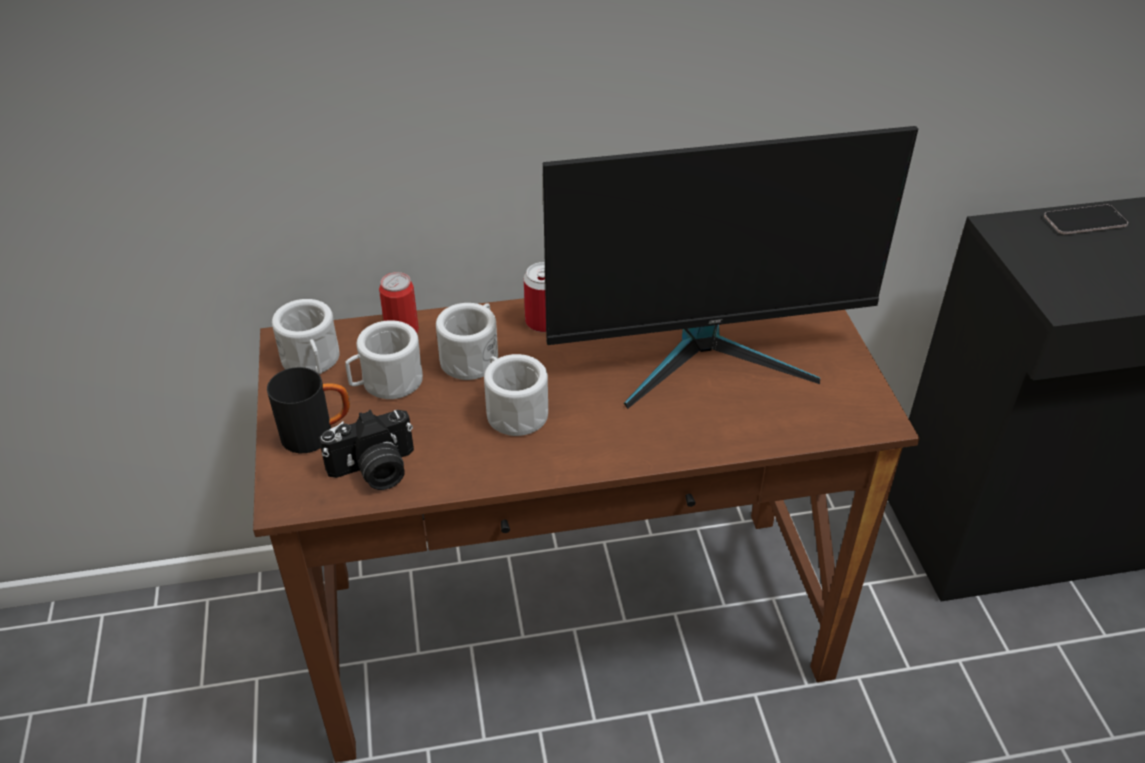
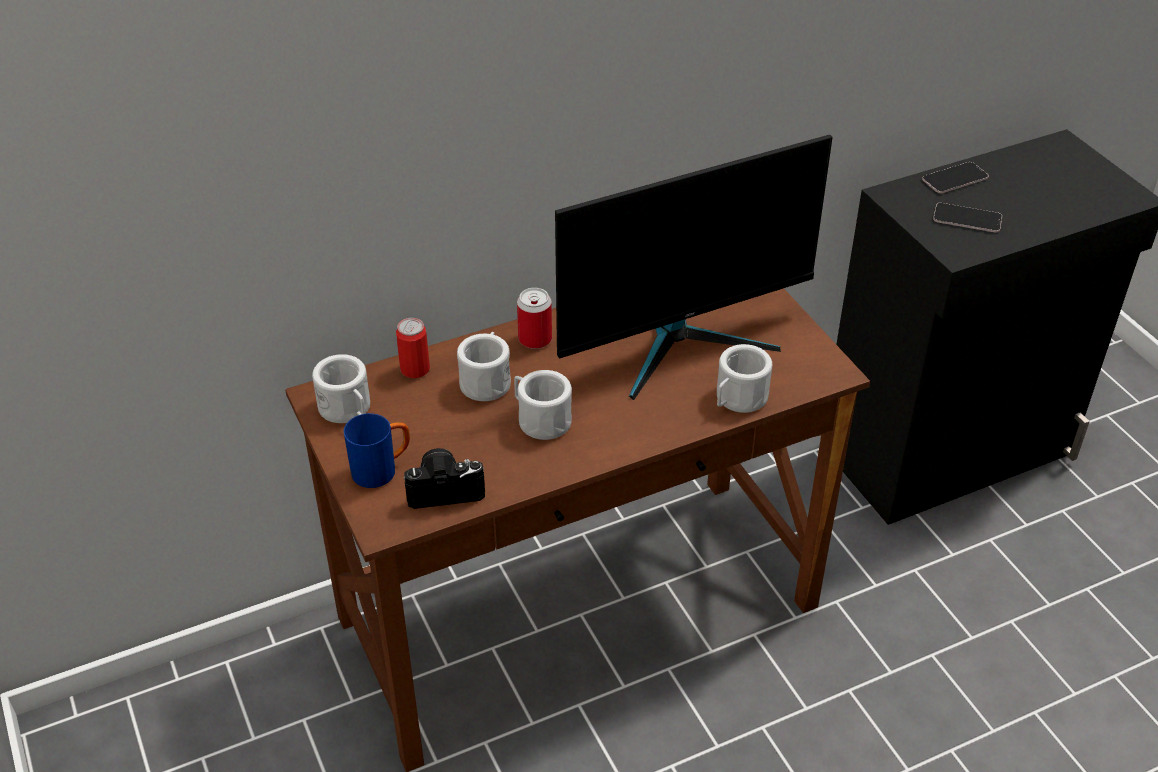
camera: 15 degrees left, 0 degrees up
black mug [267,367,350,453] -> blue mug [344,413,410,488]
camera [319,410,414,490] -> camera turned 150 degrees counterclockwise [404,448,485,509]
white mug [345,320,423,399] -> white mug moved to [717,344,772,413]
none -> phone [933,203,1002,233]

